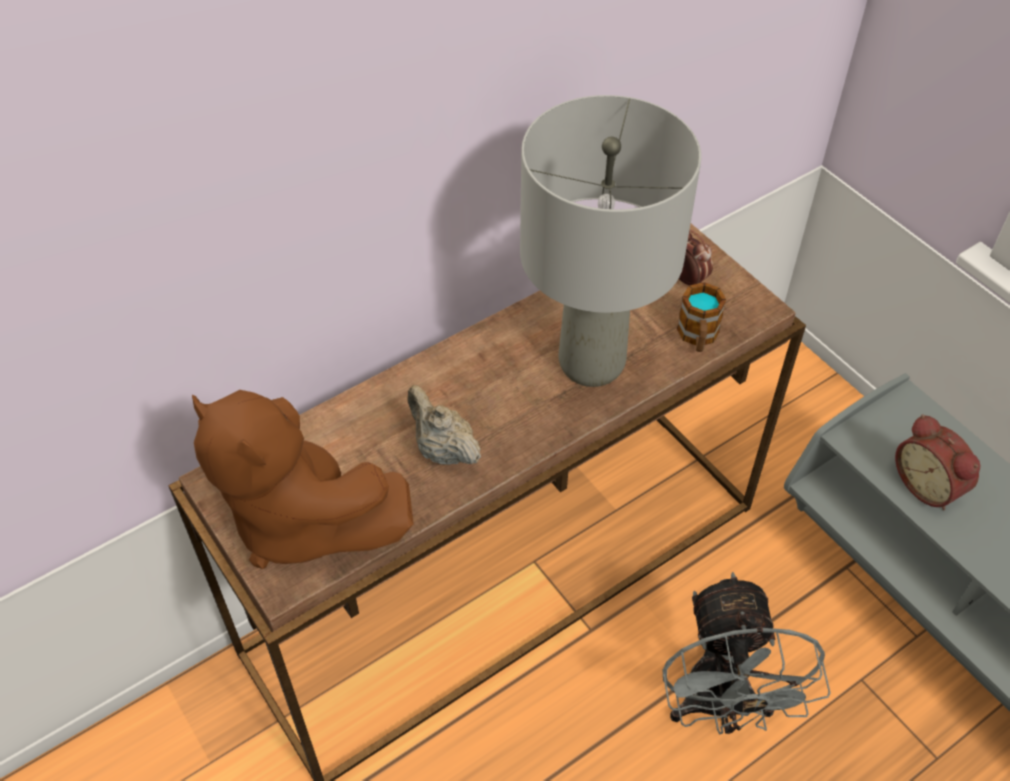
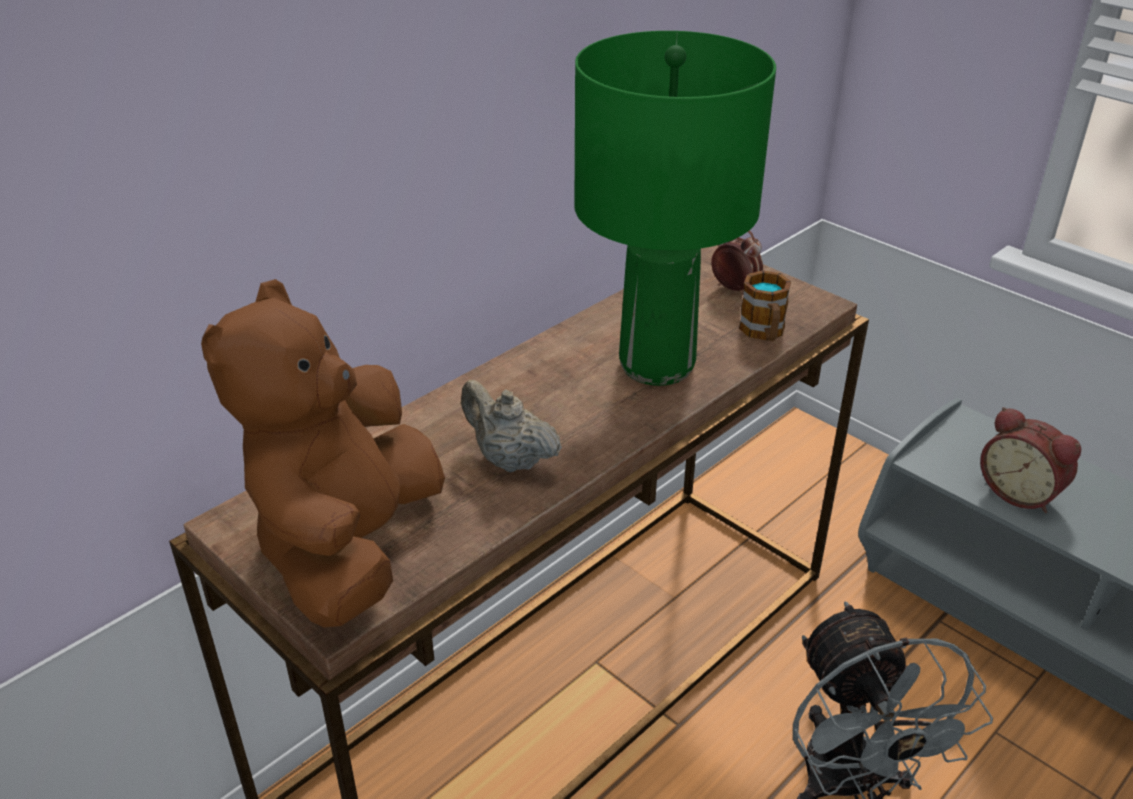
camera: 10 degrees left, 15 degrees down
brown plush toy [192,390,414,569] -> brown plush toy turned 75 degrees clockwise [201,279,445,628]
grey table lamp [520,95,701,387] -> green table lamp [575,31,776,386]

